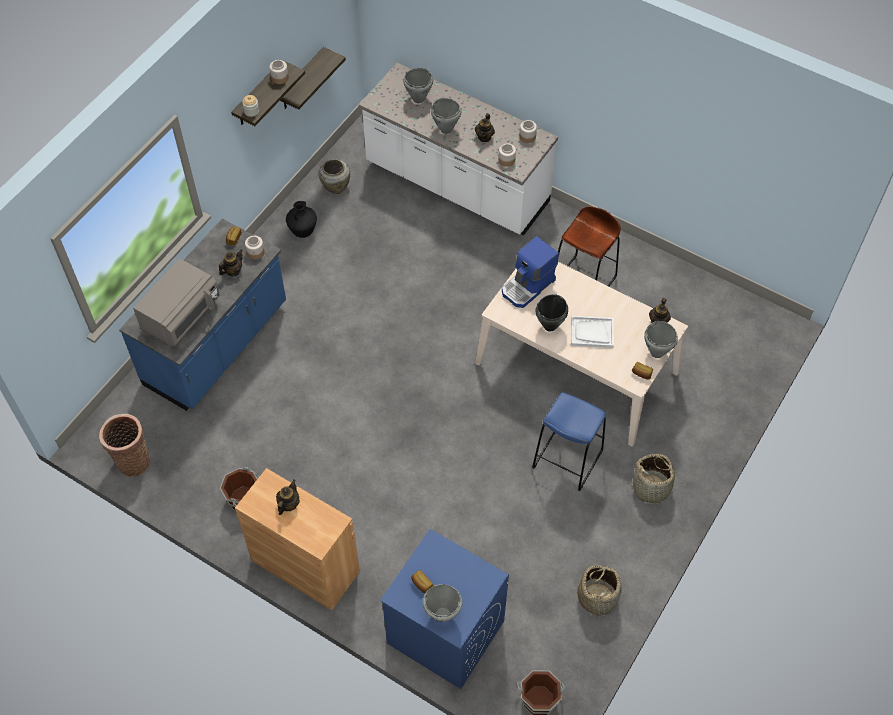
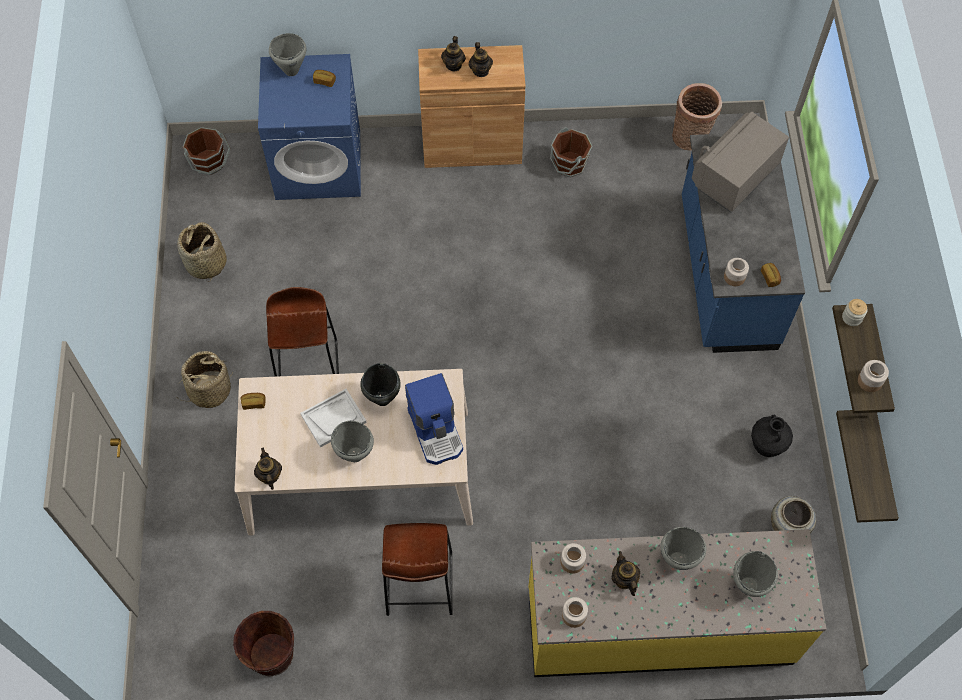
camera: 145 degrees right, 5 degrees up
grey microwave [133,258,220,347] -> grey microwave turned 45 degrees clockwise [692,111,789,213]
teapot [219,249,243,276] -> teapot moved to [441,36,466,71]
white counter [359,63,558,235] -> yellow counter [528,529,826,677]
coffee machine [502,236,559,308] -> coffee machine turned 150 degrees clockwise [405,373,463,465]
blue stool [532,392,606,491] -> brown stool [266,287,339,377]
grey cooking pot [644,321,678,358] -> grey cooking pot moved to [331,421,374,462]
none -> brown bucket [233,611,294,676]

